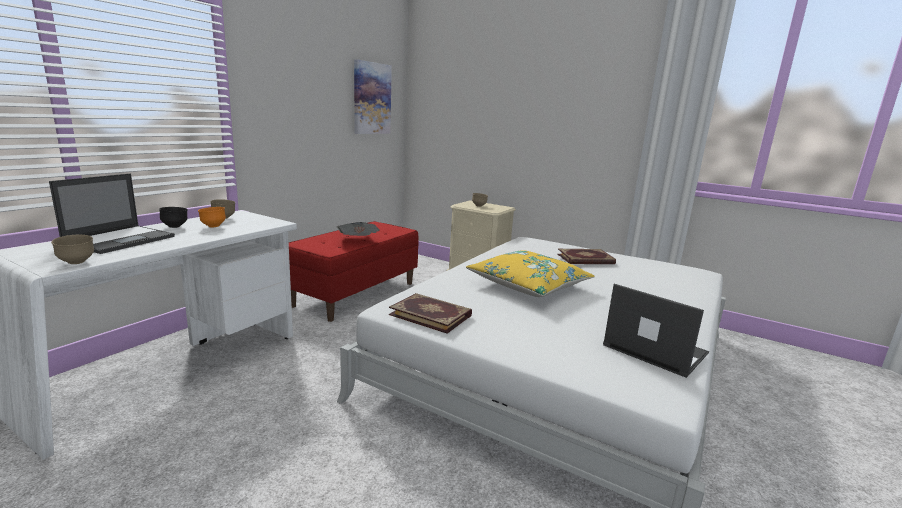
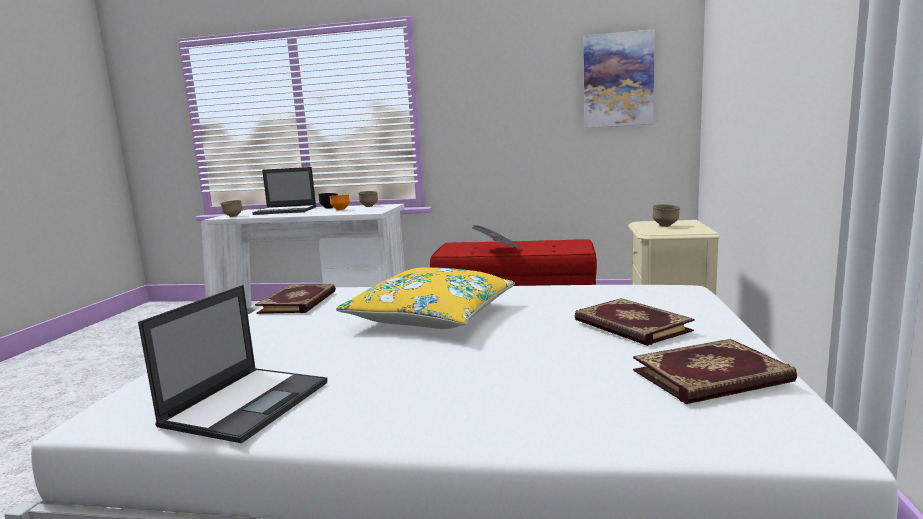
camera: 70 degrees right, 5 degrees down
none -> book [633,339,797,404]

